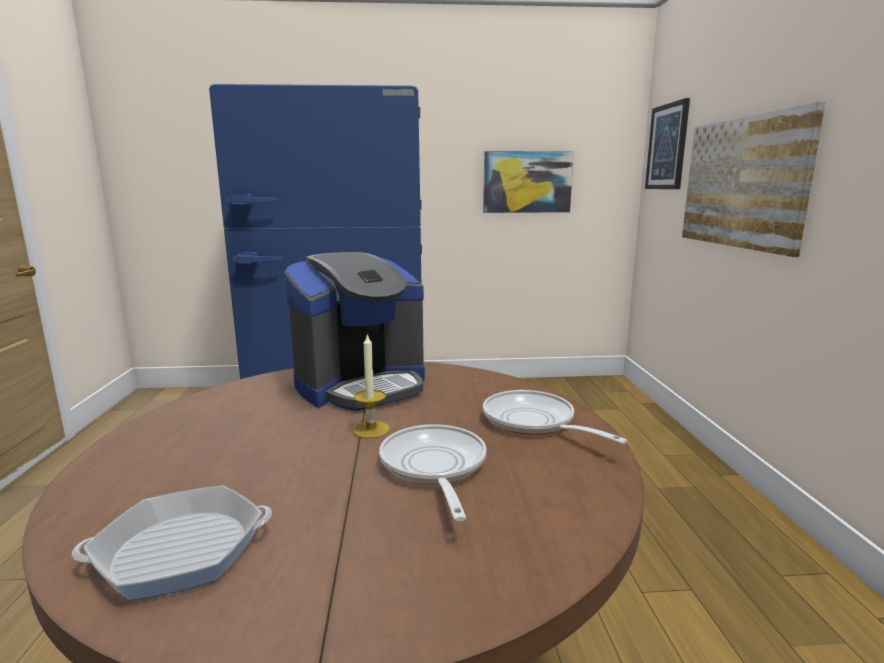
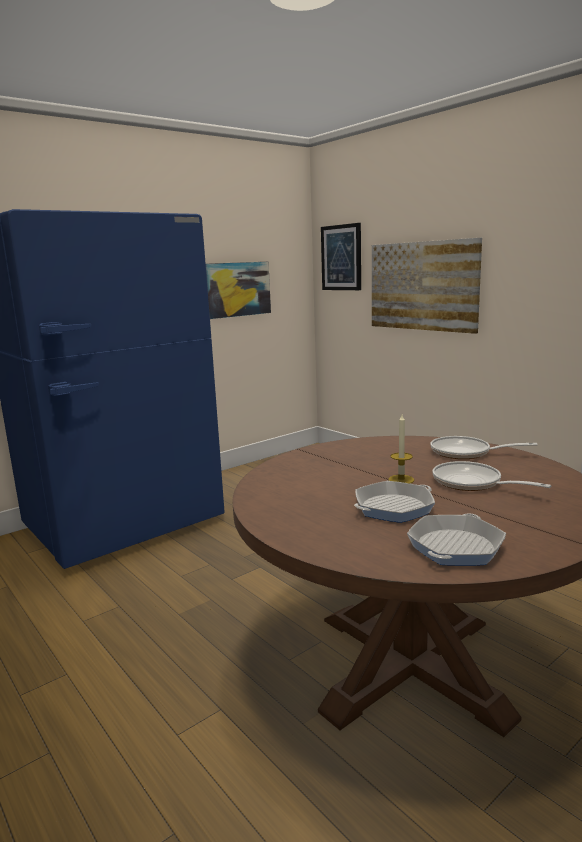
camera: 35 degrees left, 0 degrees up
coffee machine [285,252,425,411] -> none
none -> frying pan [354,481,435,523]

